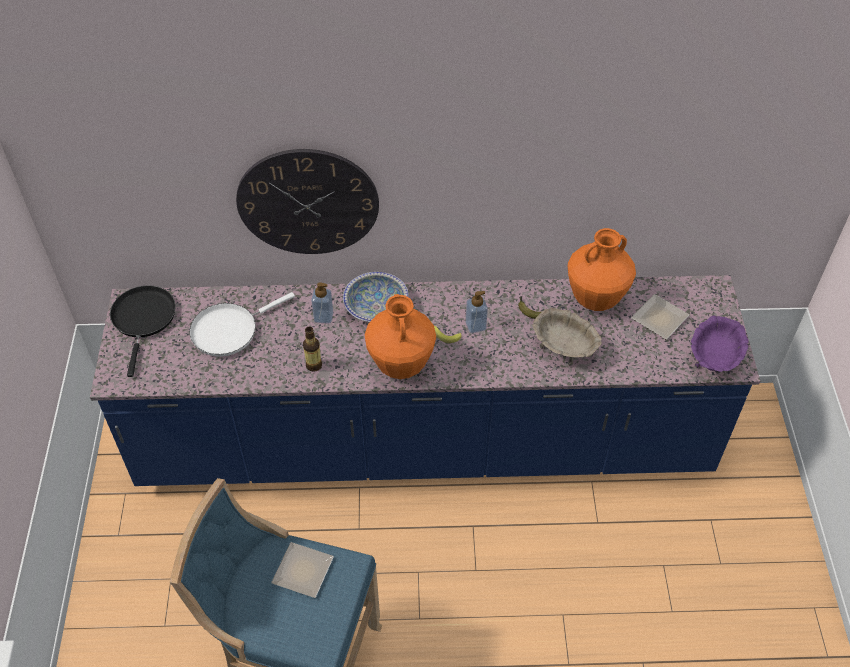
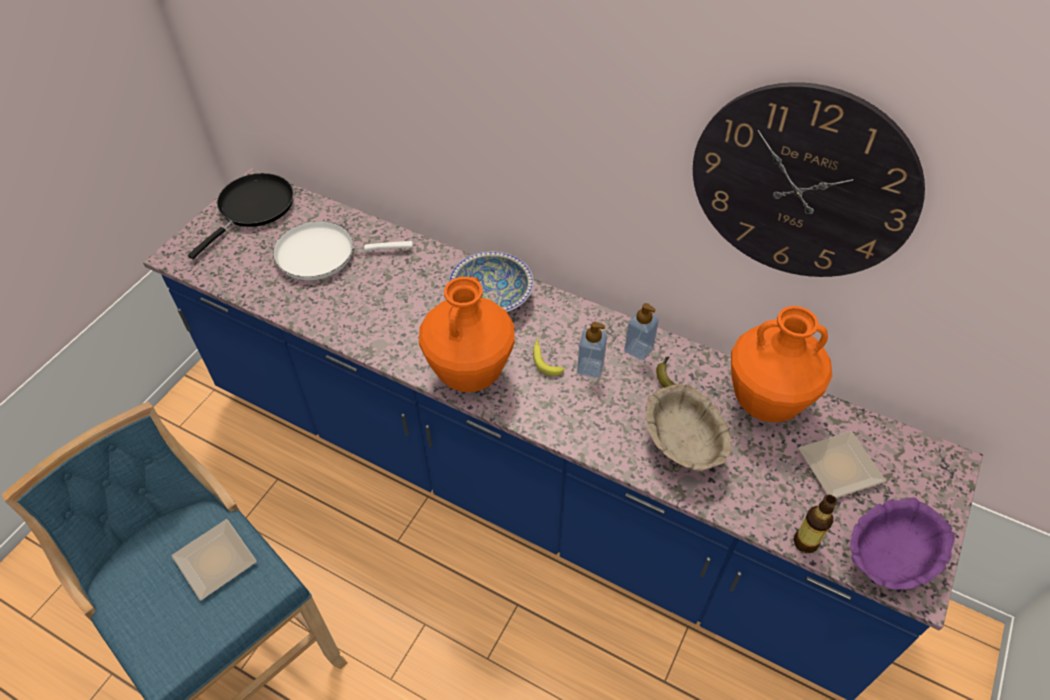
camera: 30 degrees right, 0 degrees up
wall clock [236,149,379,254] -> wall clock moved to [693,82,925,277]
bottle [303,326,322,372] -> bottle moved to [793,495,837,553]
soap dispenser [311,282,333,324] -> soap dispenser moved to [624,303,659,361]

